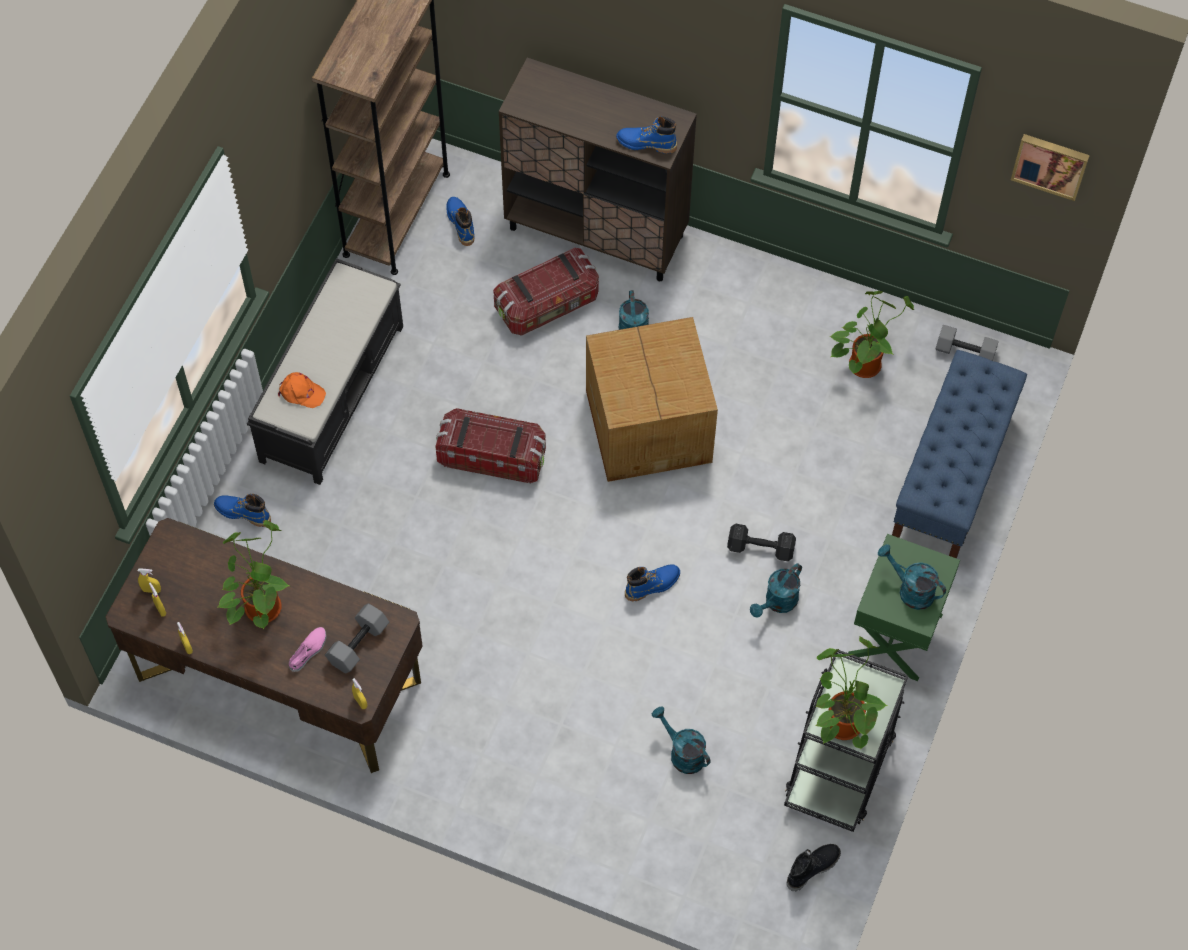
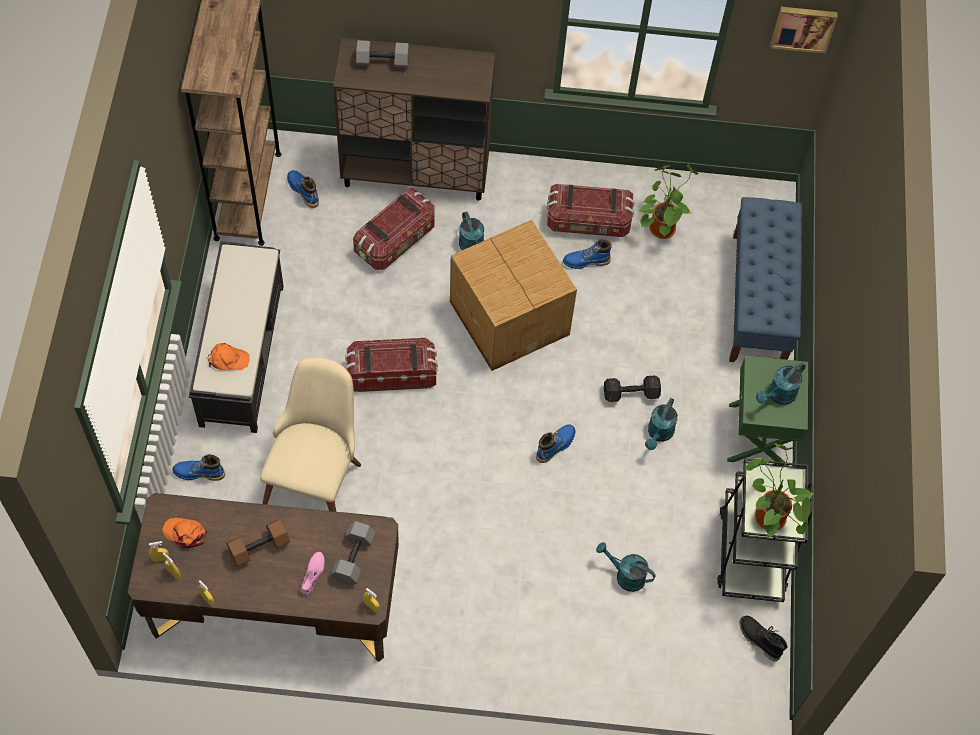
camera: 20 degrees left, 0 degrees up
potted plant [217,520,289,629] -> brown dumbbell [226,519,290,566]
blue boot [616,116,677,154] -> blue boot moved to [563,239,612,269]
black boot [786,844,841,892] -> black boot turned 75 degrees counterclockwise [739,616,787,661]
turquoise watering can [878,544,946,610] -> turquoise watering can turned 60 degrees counterclockwise [756,363,806,405]
grey dumbbell [936,325,999,361] -> grey dumbbell moved to [356,40,409,68]
none -> orange cap [162,518,207,548]
none -> beige chair [260,357,361,512]
none -> storage box [546,184,634,237]

